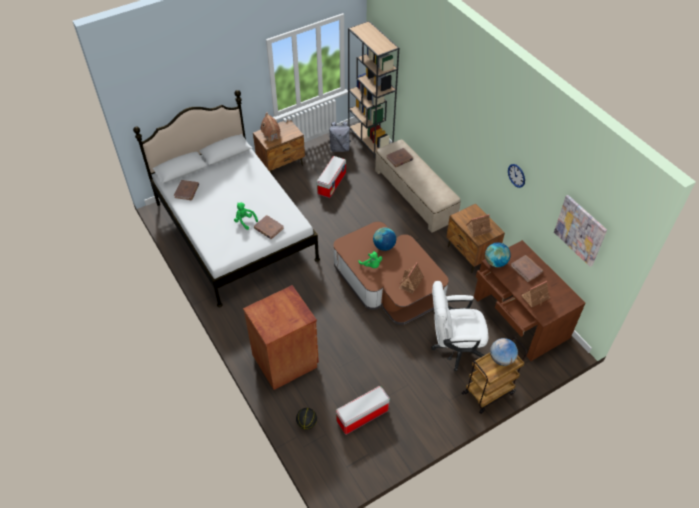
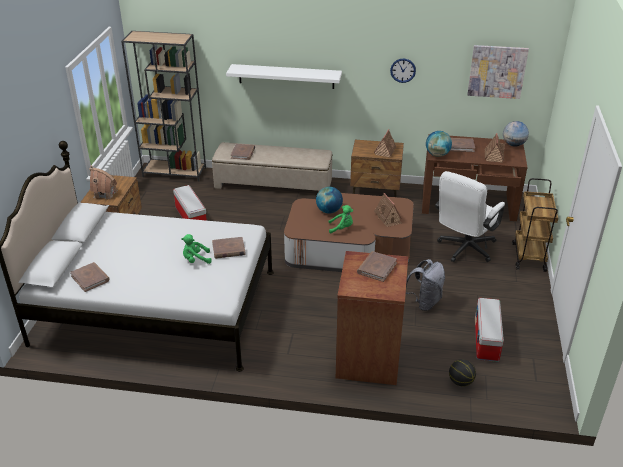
camera: 50 degrees left, 15 degrees down
grey backpack [328,121,351,152] -> grey backpack moved to [406,259,445,311]
globe [490,338,518,366] -> globe moved to [503,121,529,147]
none -> white shelf [226,64,342,89]
none -> brown book [357,251,397,282]

